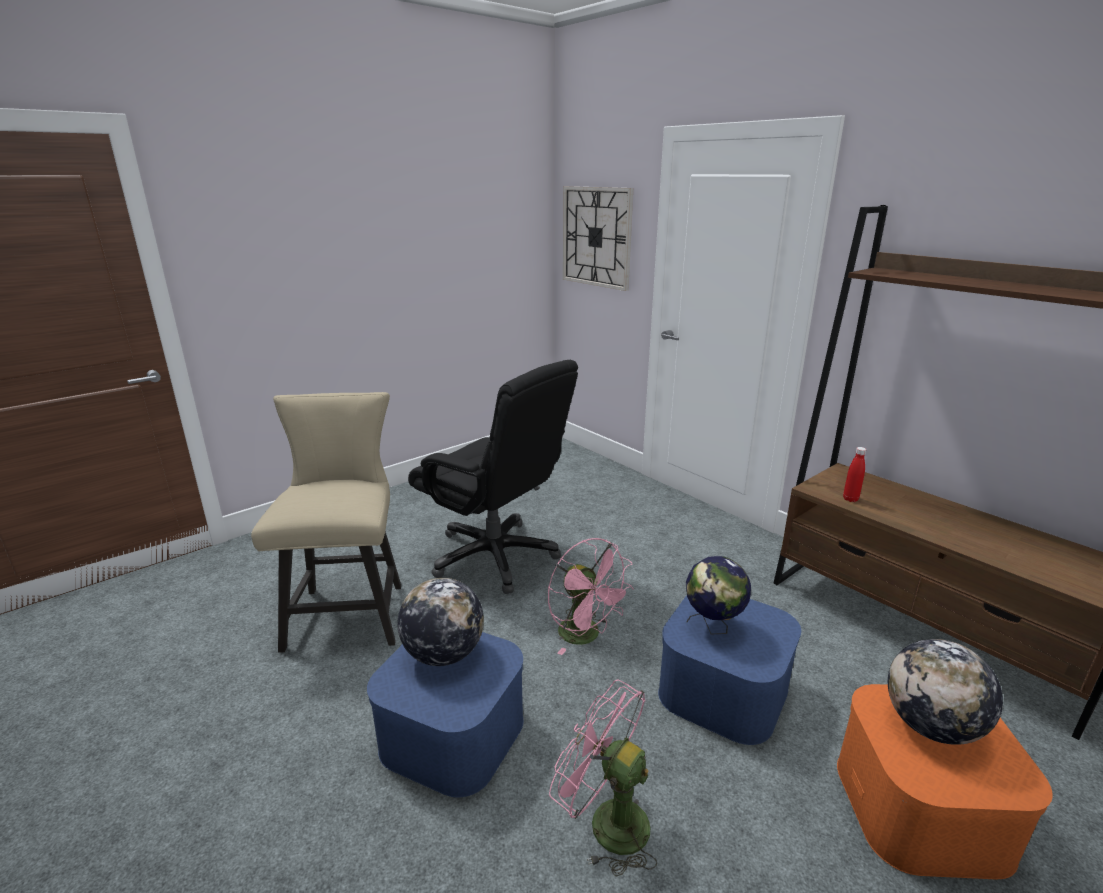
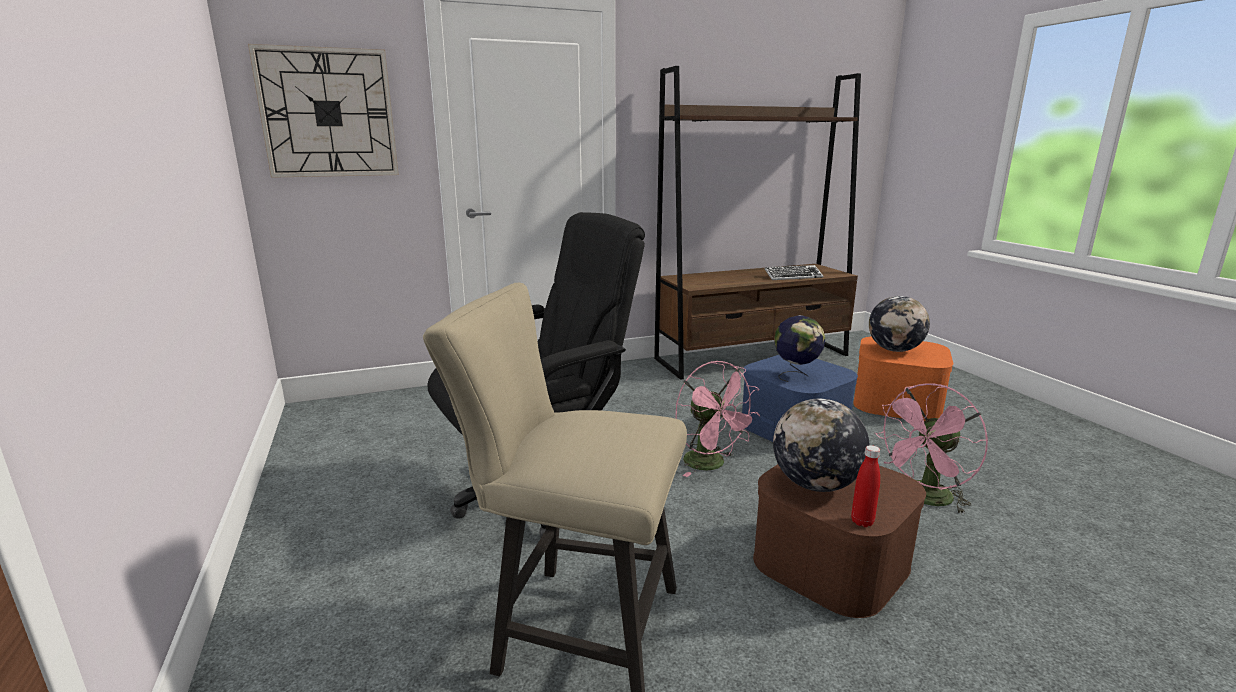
camera: 70 degrees left, 5 degrees down
blue storage box [367,632,523,798] -> brown storage box [753,464,926,618]
pink fan [548,538,634,655] -> pink fan turned 75 degrees clockwise [675,361,760,477]
red bottle [843,447,866,502] -> red bottle moved to [851,445,880,527]
none -> keyboard [765,265,823,280]

